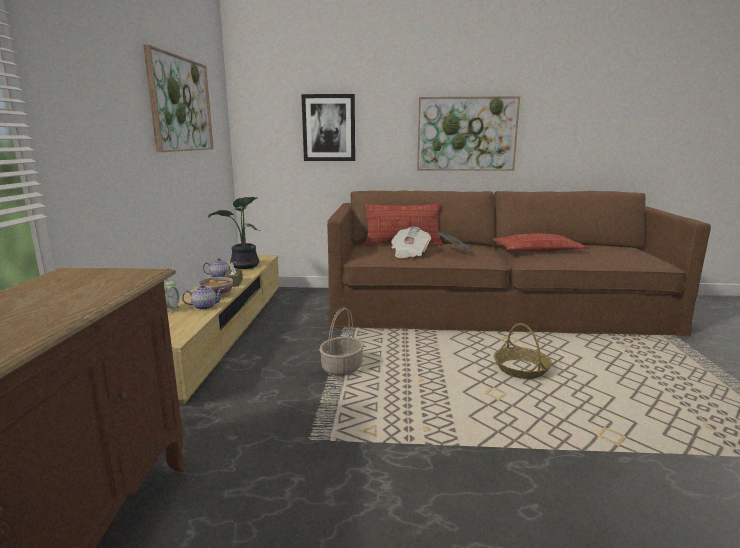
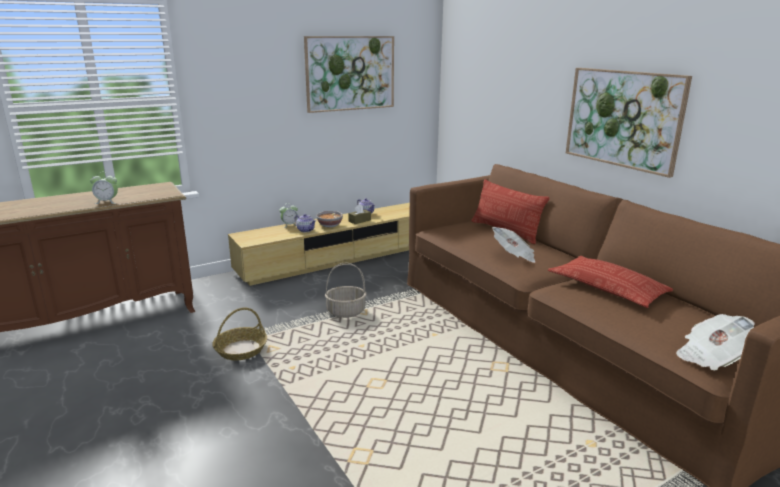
camera: 55 degrees right, 5 degrees up
potted plant [208,197,260,269] -> none
picture [301,94,355,161] -> none
newspaper [391,227,431,258] -> newspaper moved to [676,314,755,370]
basket [494,323,552,379] -> basket moved to [212,308,267,360]
none -> alarm clock [90,172,118,204]

